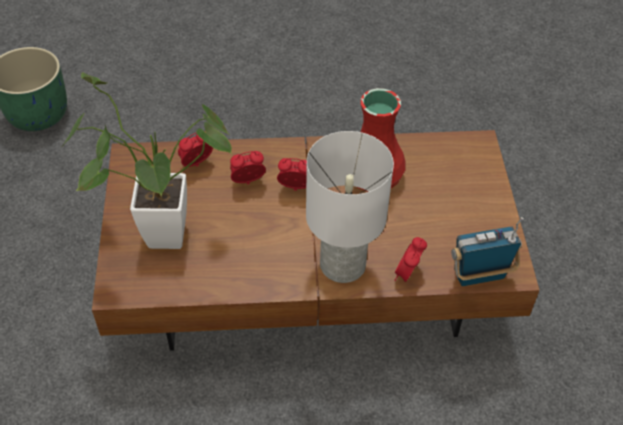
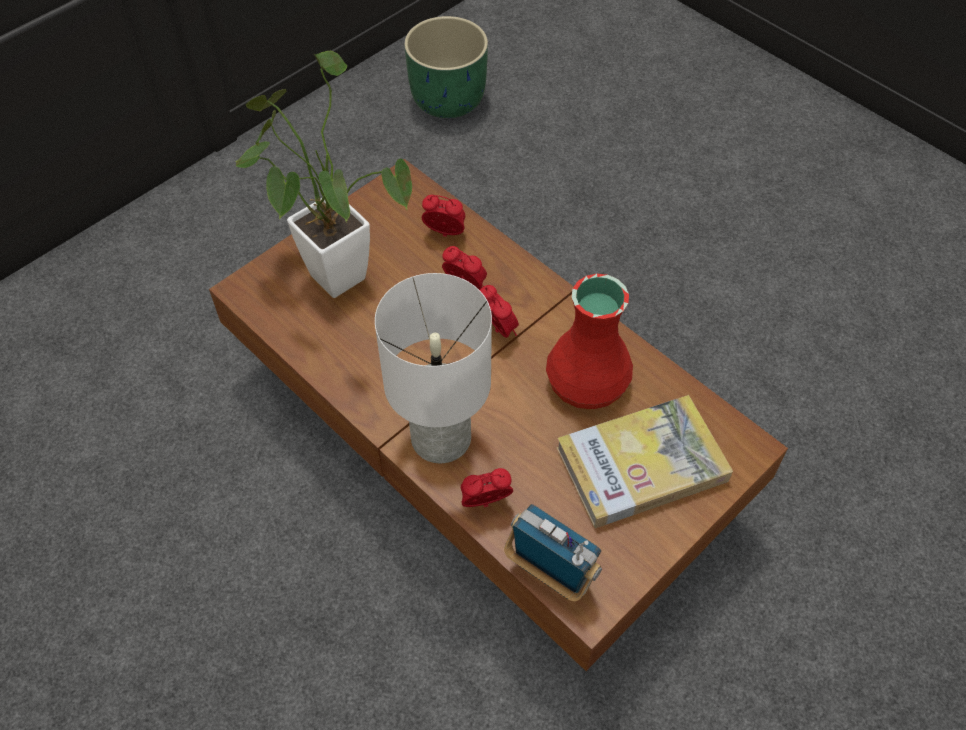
camera: 50 degrees right, 5 degrees up
none -> book [557,395,733,528]

